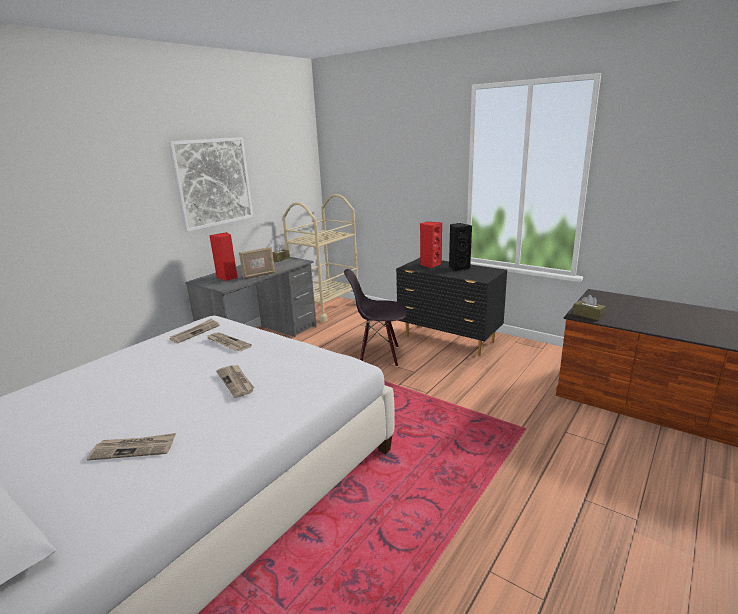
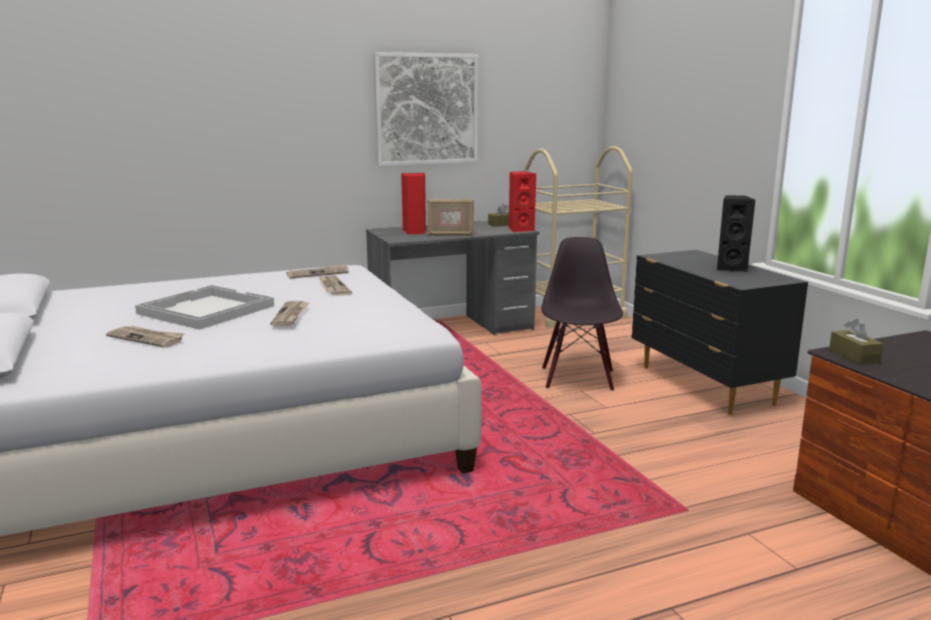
camera: 30 degrees right, 5 degrees down
black chair [344,269,407,367] -> black chair turned 60 degrees clockwise [542,237,623,391]
red speaker [420,222,442,268] -> red speaker moved to [509,171,536,232]
none -> white tray [135,285,274,330]

